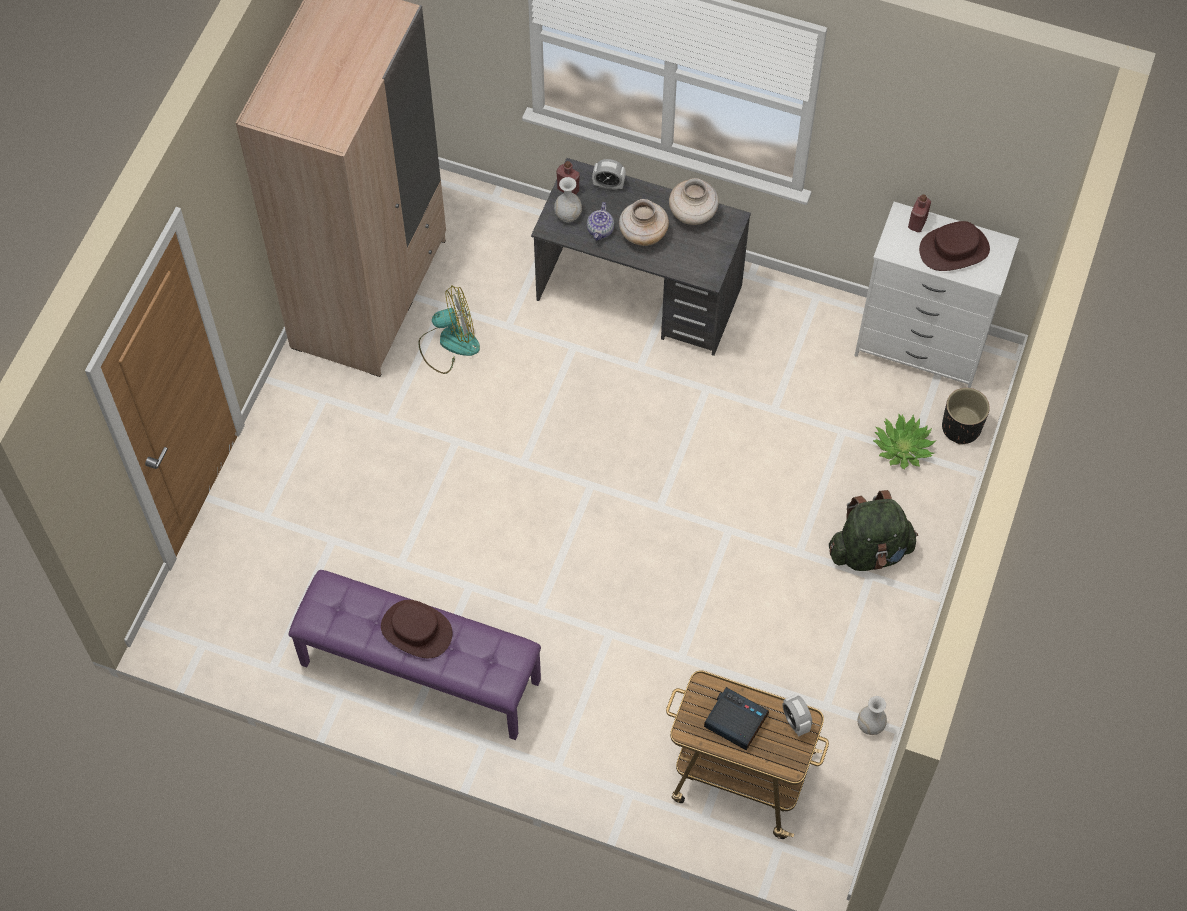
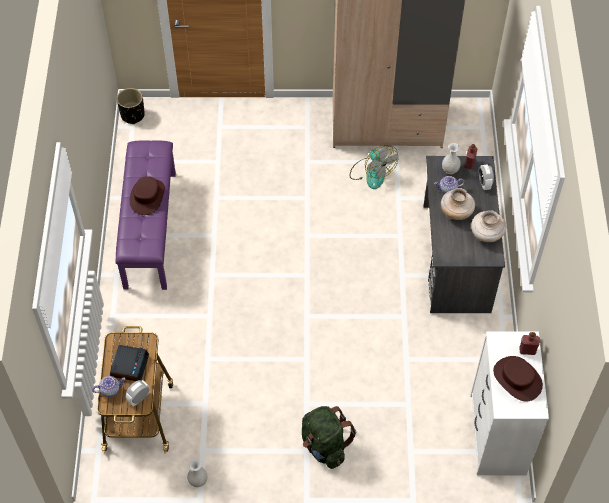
camera: 70 degrees right, 5 degrees down
potted plant [873,414,936,470] -> none
black planter [942,388,990,445] -> black planter moved to [117,88,145,124]
none -> teapot [92,376,125,397]

